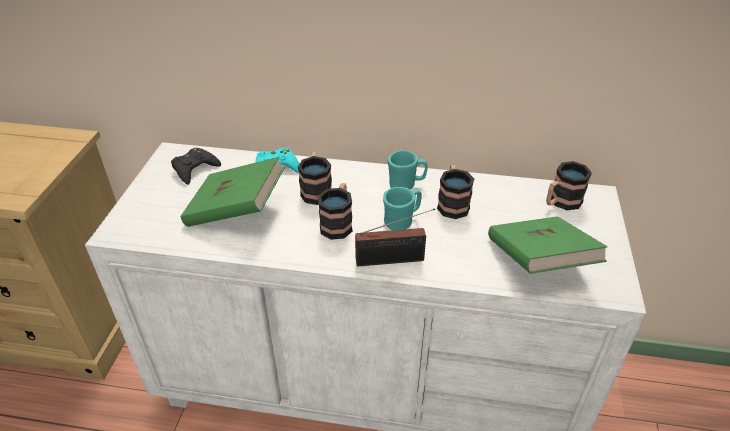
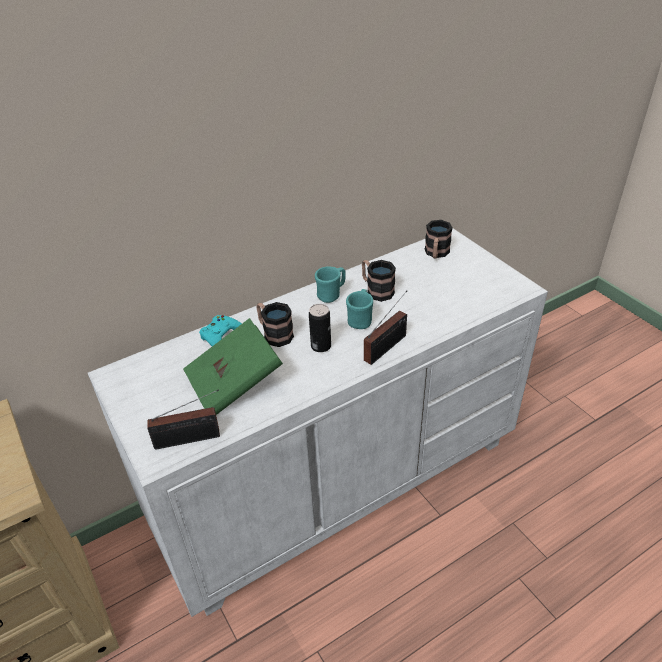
camera: 40 degrees left, 0 degrees up
black game controller [171,148,221,184] -> none
mug [318,183,353,240] -> can [309,304,331,352]
green book [488,216,607,274] -> none
none -> radio [147,389,220,450]

